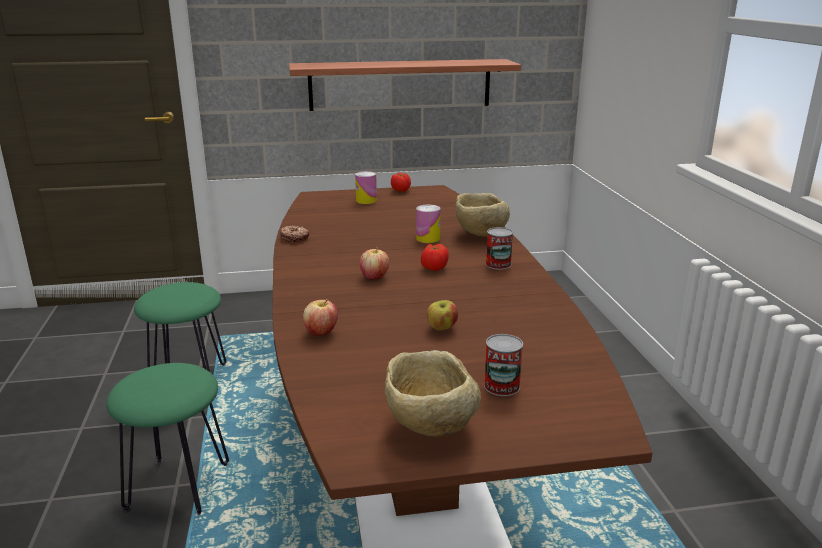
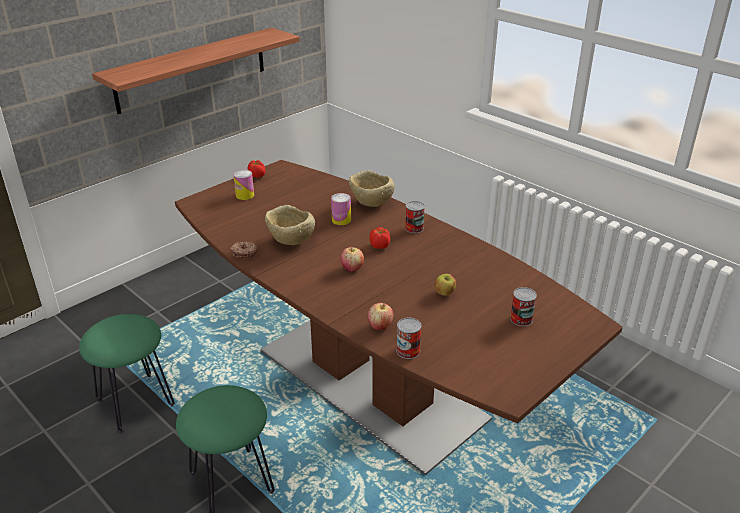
camera: 35 degrees left, 10 degrees up
beige bowl [385,350,481,437] -> beige bowl moved to [265,205,315,245]
none -> can [396,318,422,359]

